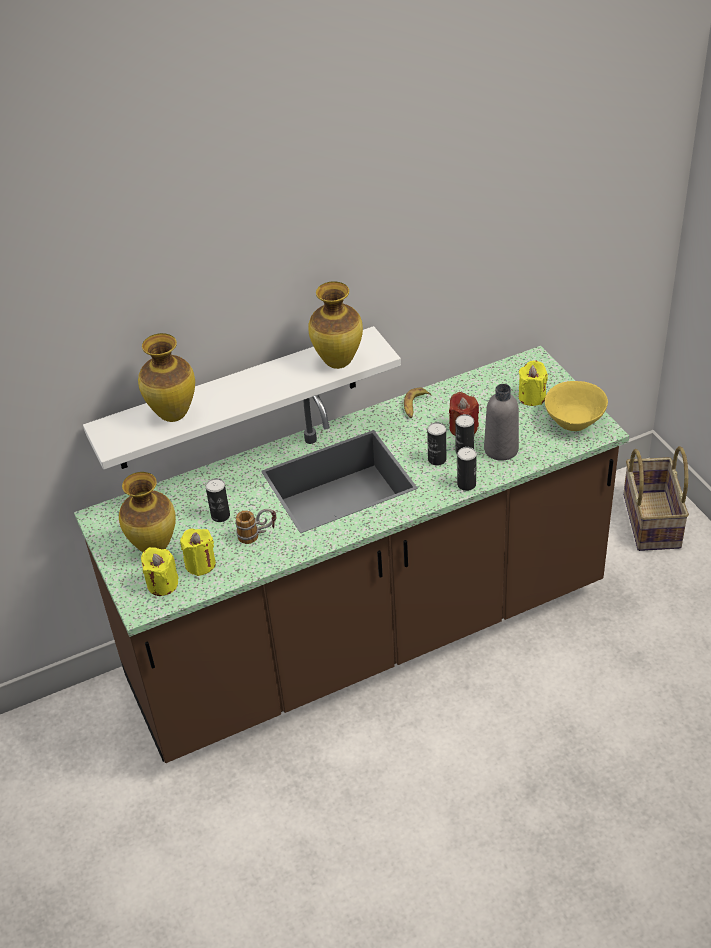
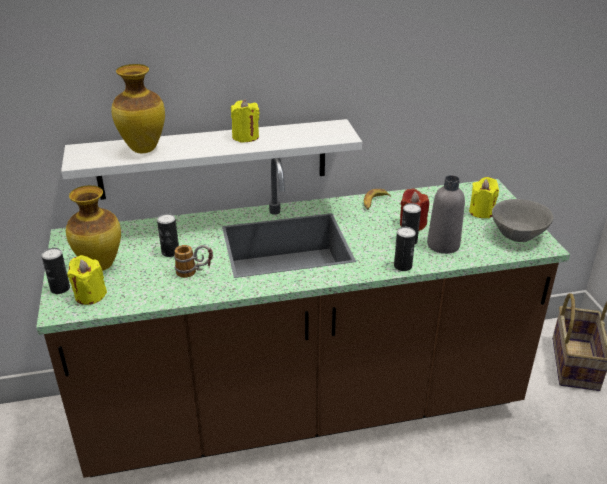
camera: 10 degrees right, 10 degrees down
yellow candle [180,529,216,576] -> yellow candle moved to [231,99,260,142]
vase [308,281,363,369] -> none
can [427,422,446,466] -> can moved to [42,248,70,294]
yellow bowl [545,381,608,431] -> grey bowl [492,199,553,242]

